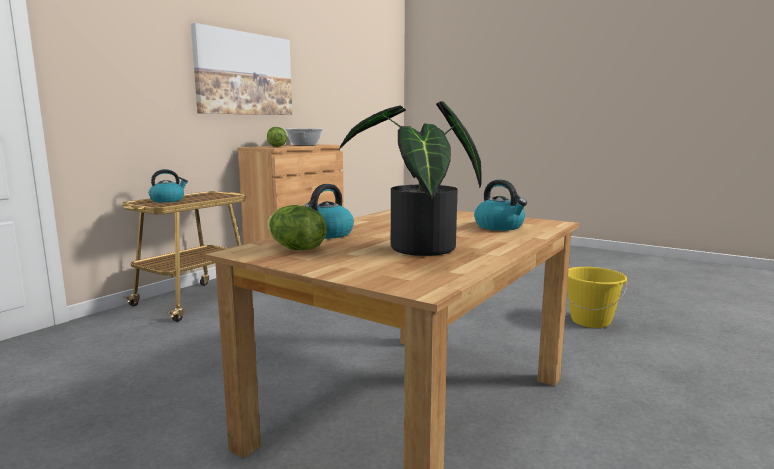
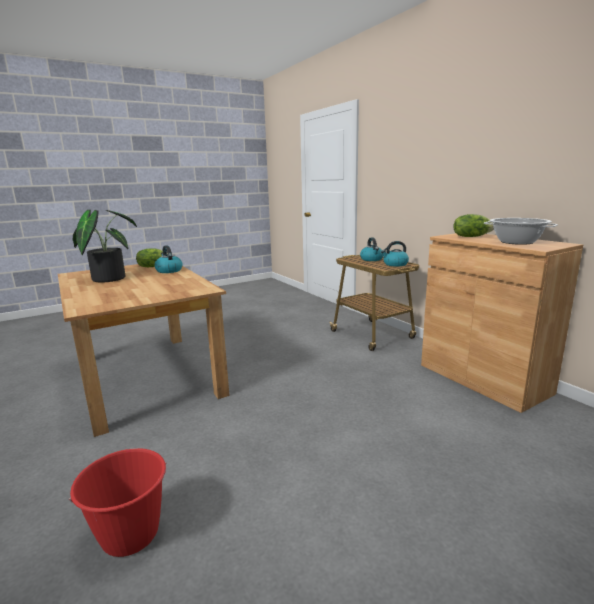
camera: 115 degrees right, 5 degrees up
picture [191,23,292,115] -> none
kettle [474,180,527,231] -> kettle moved to [381,241,409,266]
yellow bucket [566,267,628,328] -> red bucket [69,448,167,557]

